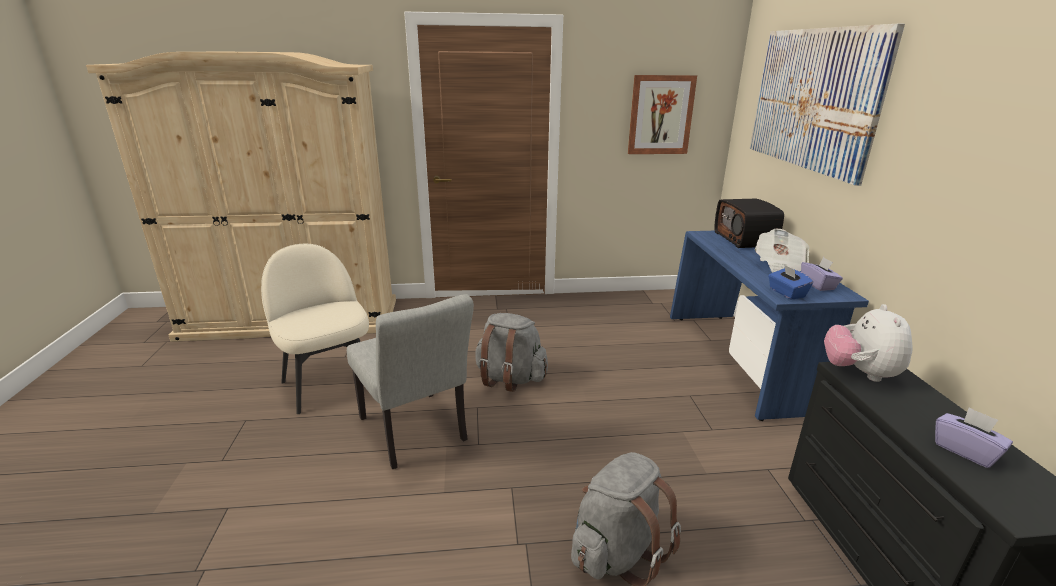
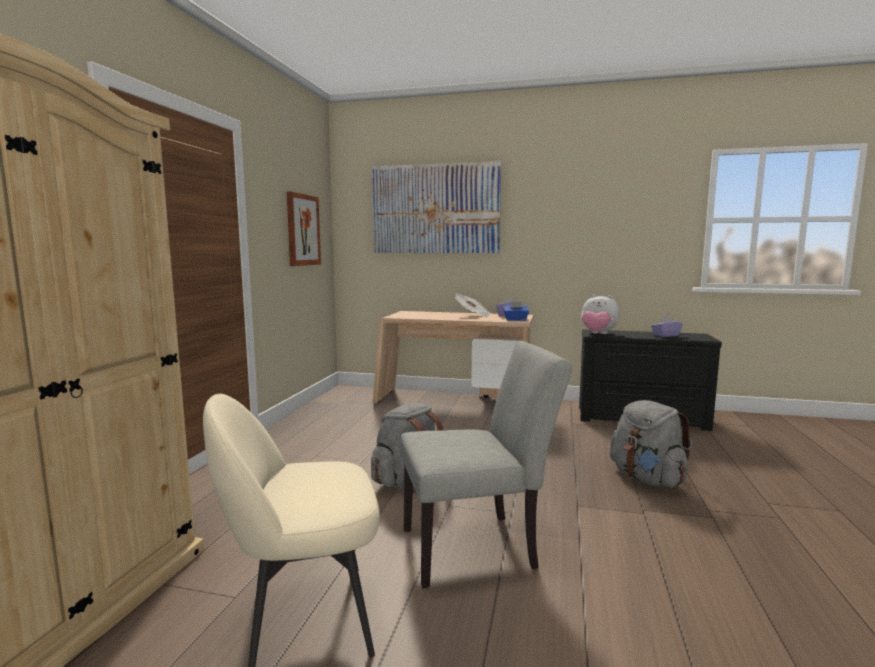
camera: 70 degrees left, 15 degrees down
blue desk [670,231,869,421] -> beige desk [373,311,533,403]
radio [714,199,784,248] -> none

